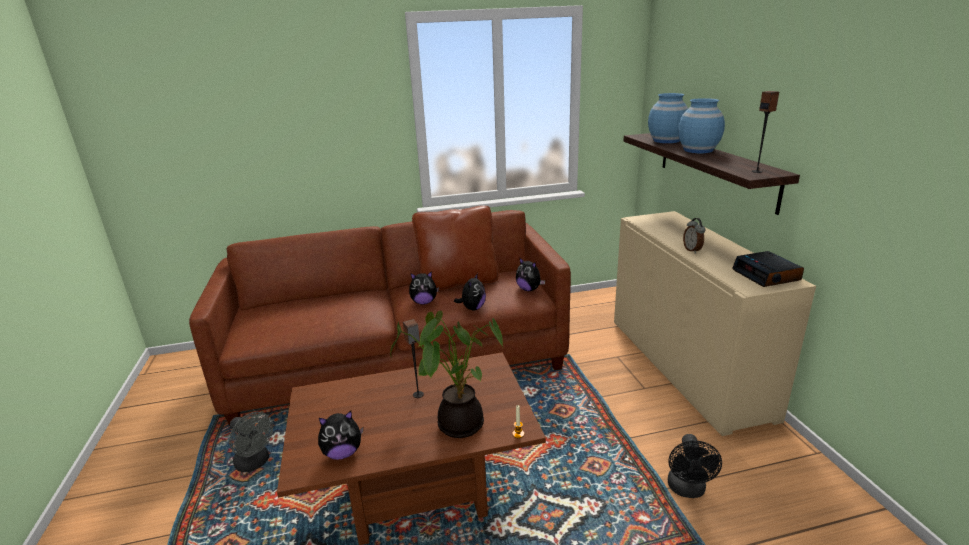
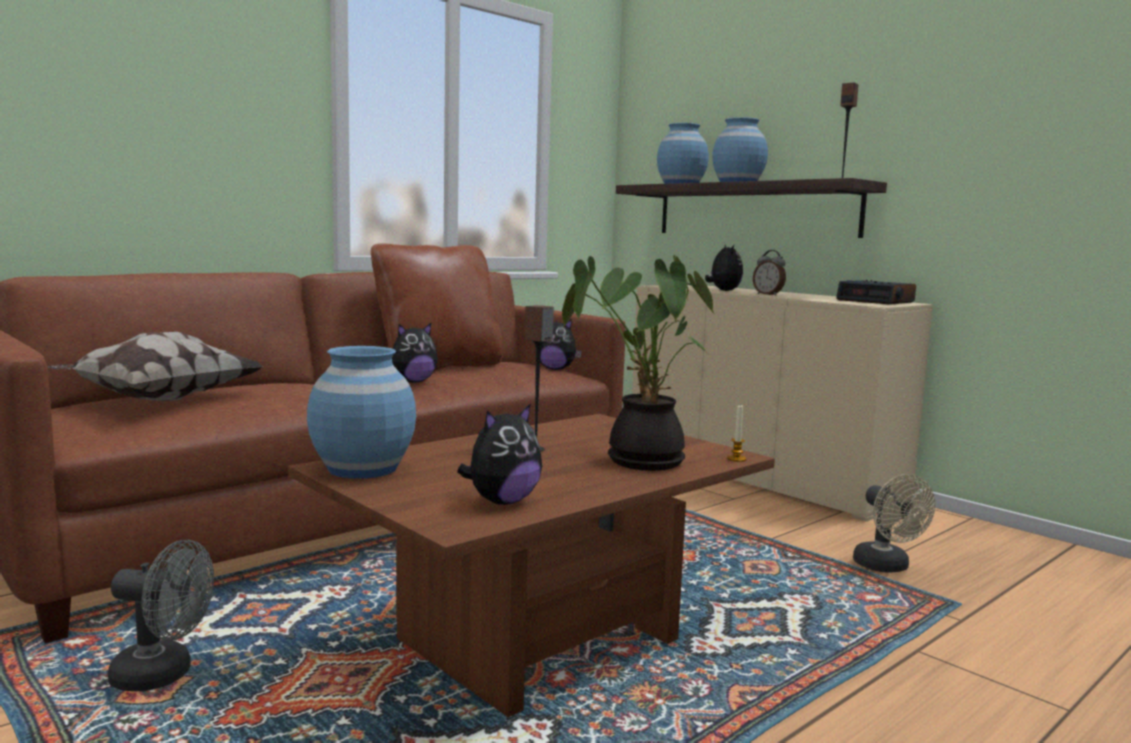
camera: 30 degrees left, 15 degrees down
plush toy [454,273,486,310] -> plush toy moved to [705,244,743,291]
black fan [668,434,722,498] -> beige fan [853,474,935,573]
none -> pillow [47,332,264,401]
none -> blue vase [307,346,416,479]

